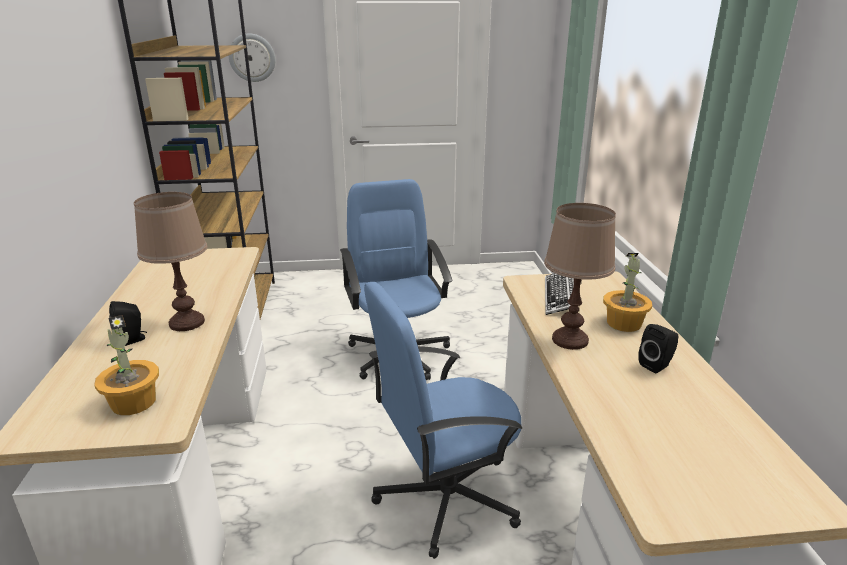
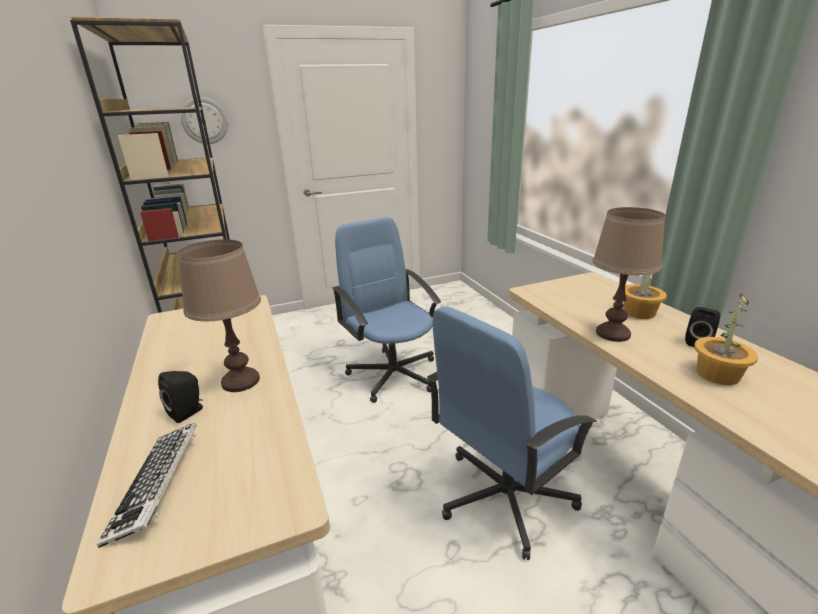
camera: 15 degrees left, 0 degrees up
potted plant [94,315,159,415] -> potted plant moved to [694,293,758,385]
keyboard [545,273,574,315] -> keyboard moved to [97,423,197,548]

